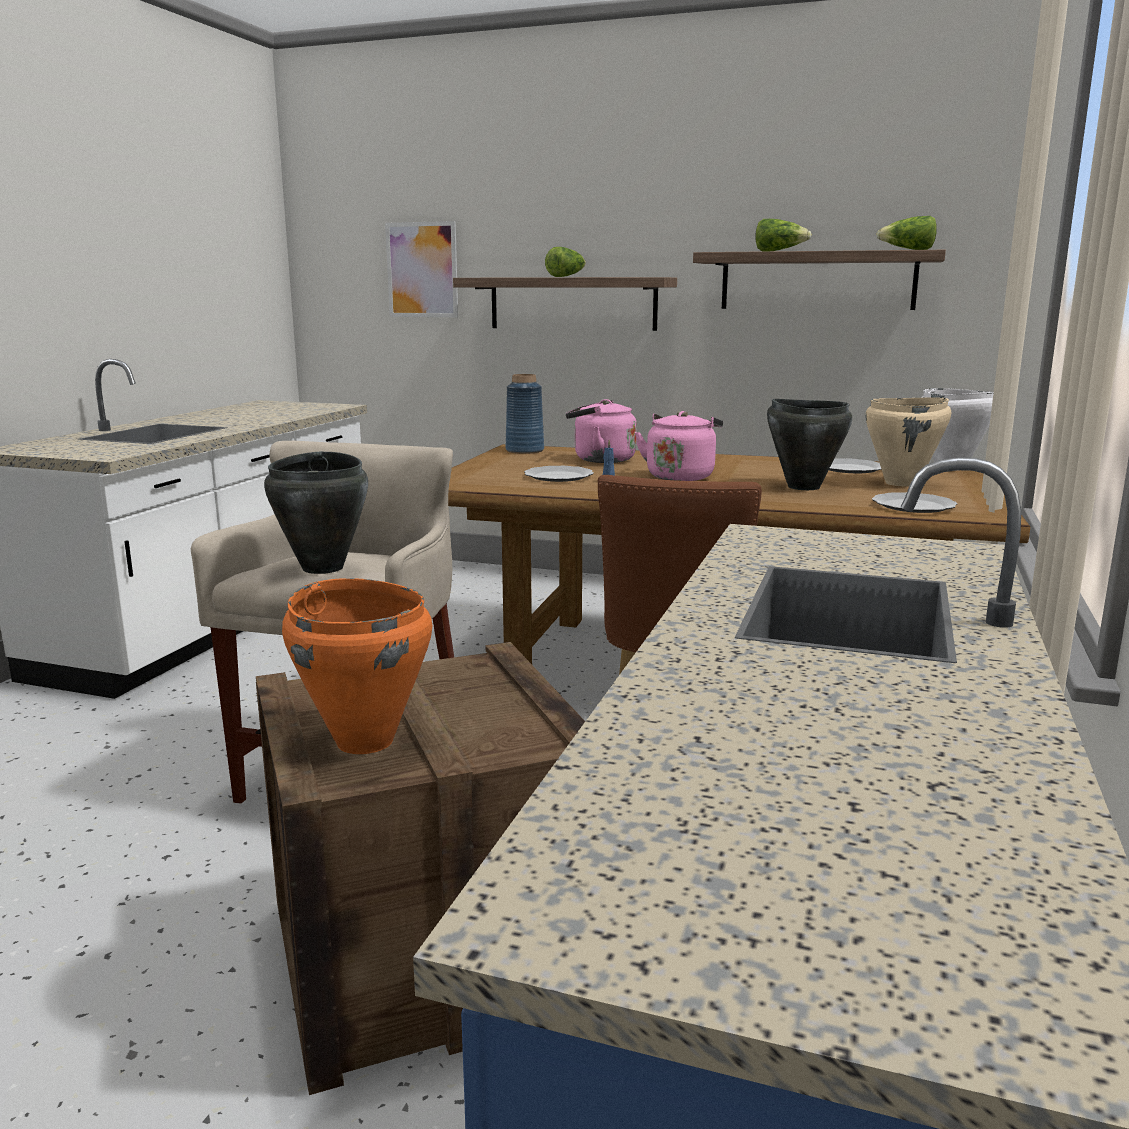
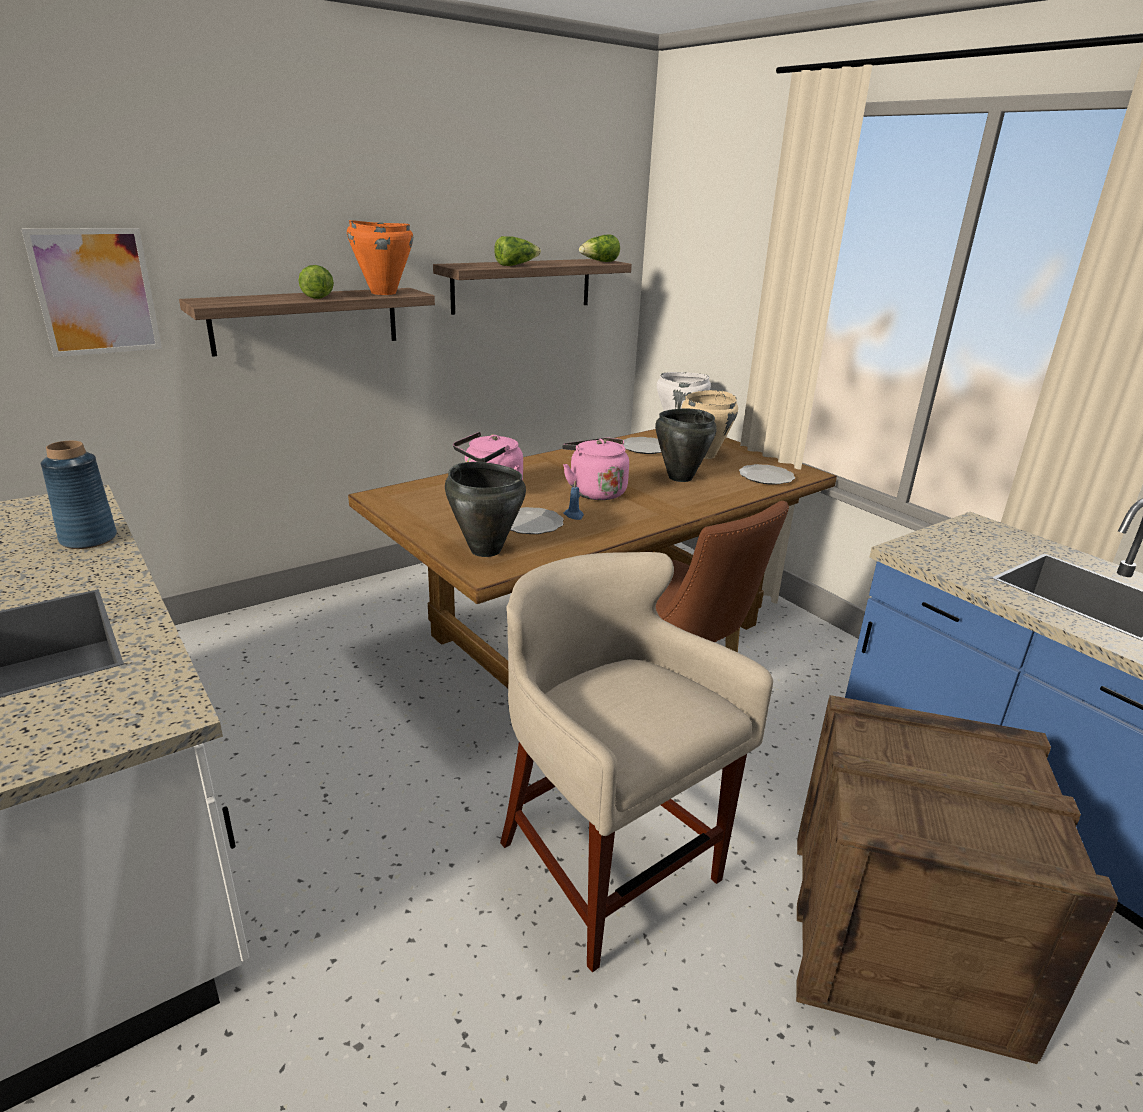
camera: 55 degrees left, 10 degrees up
black cooking pot [264,452,368,574] -> black cooking pot moved to [445,462,526,557]
orange cooking pot [282,578,432,754] -> orange cooking pot moved to [347,220,413,295]
blue vase [506,374,544,454] -> blue vase moved to [41,441,117,549]

